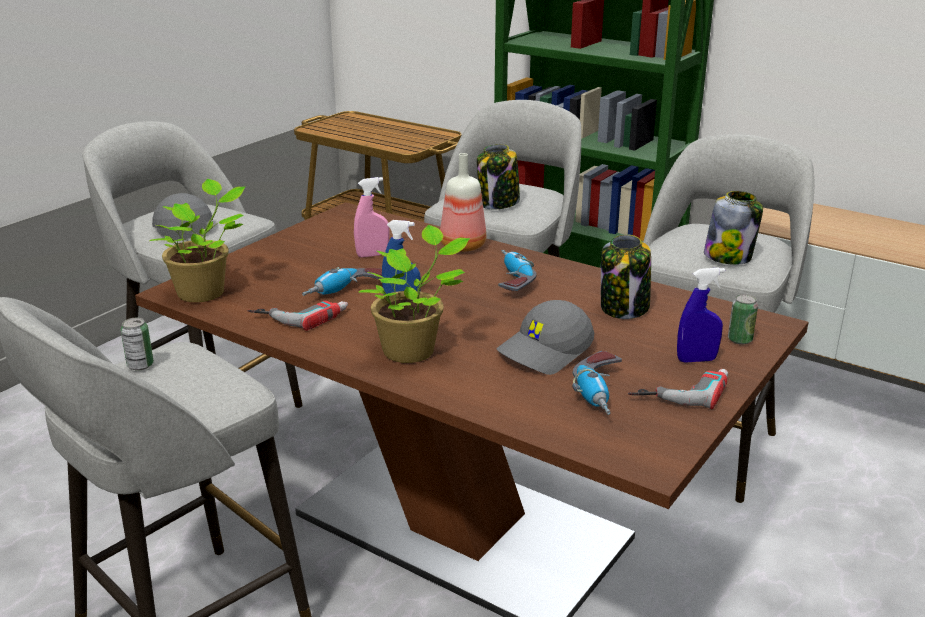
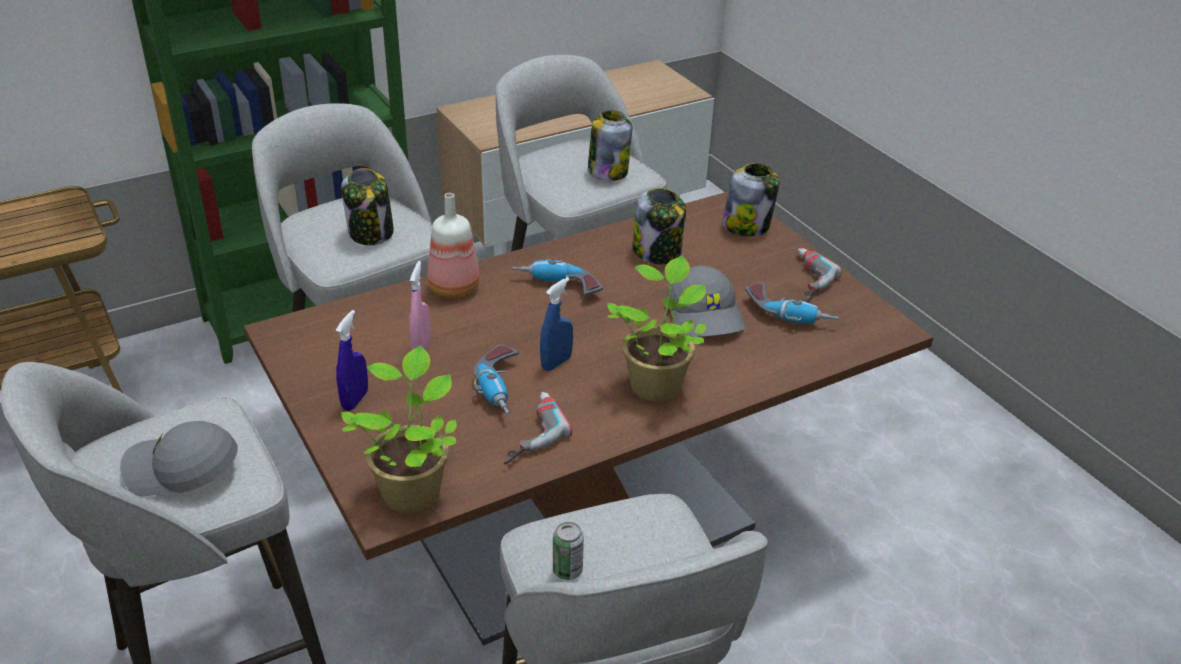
camera: 65 degrees left, 10 degrees up
blue spray bottle [677,268,725,363] -> blue spray bottle moved to [336,310,368,411]
can [728,294,758,345] -> jar [722,163,780,237]

